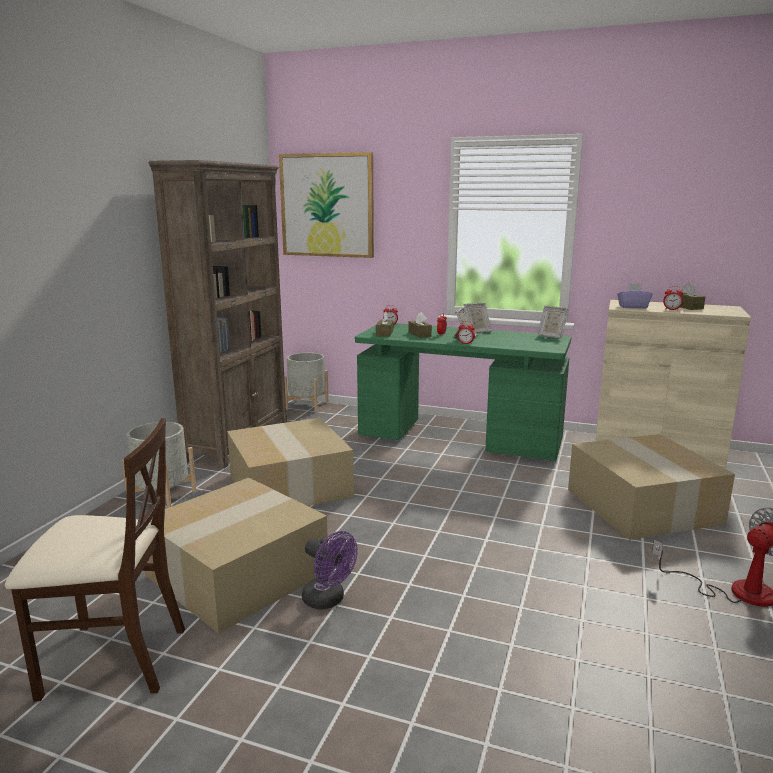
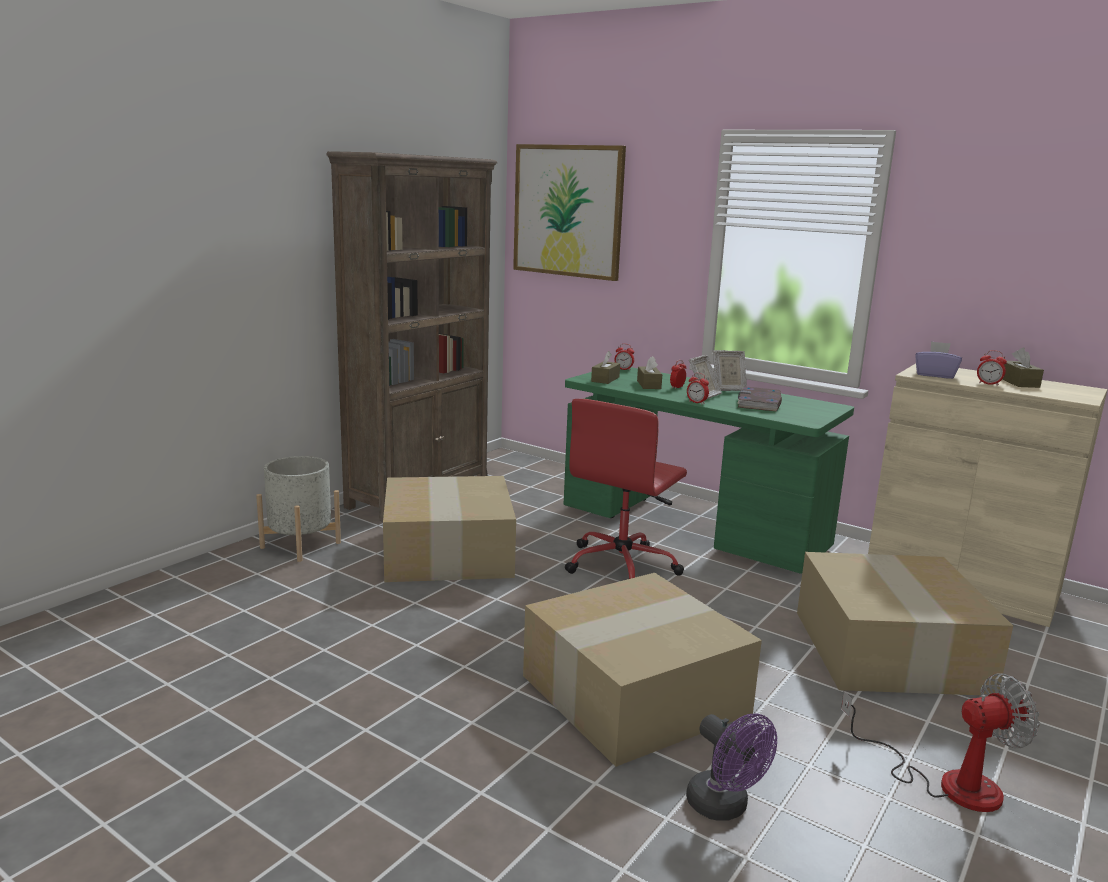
camera: 15 degrees right, 0 degrees up
beige chair [5,418,185,701] -> none
cardboard box [145,478,327,634] -> cardboard box moved to [523,573,762,767]
grey planter [284,353,328,412] -> none
purple fan [302,531,358,610] -> purple fan moved to [686,713,777,821]
picture frame [538,306,569,339] -> none
none -> red office chair [565,399,687,579]
none -> book [737,387,782,411]

